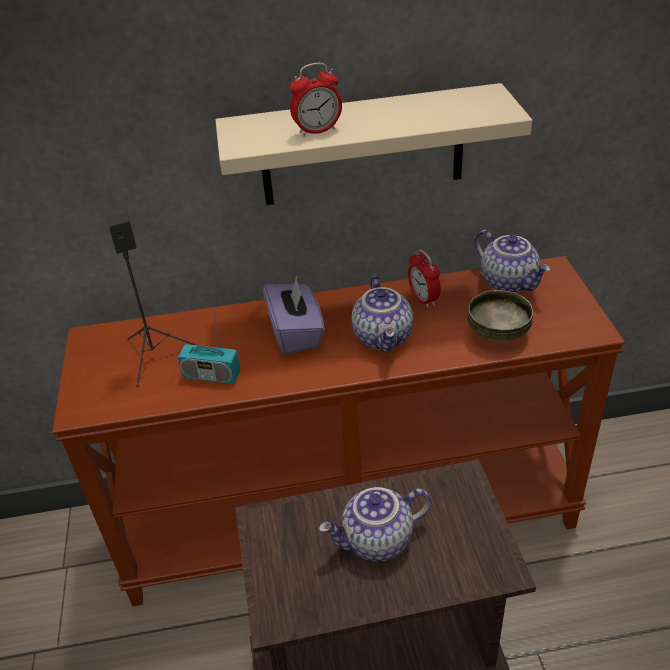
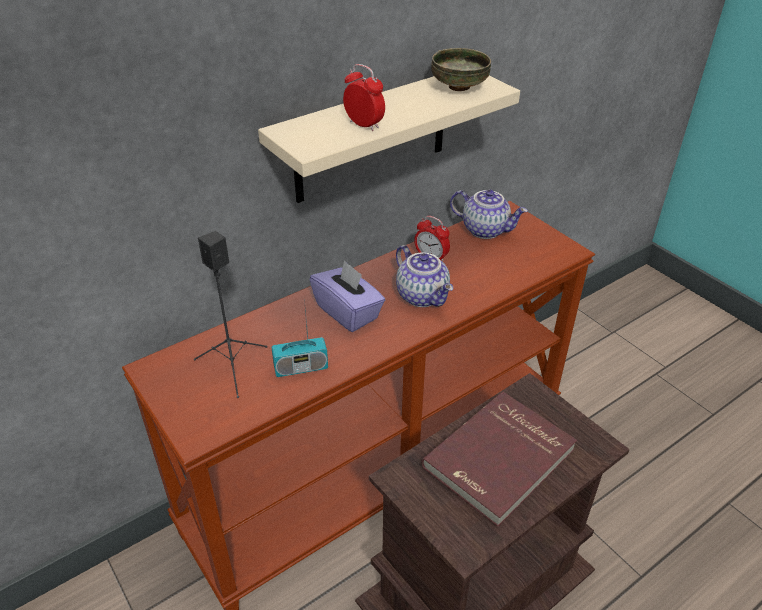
camera: 30 degrees left, 0 degrees up
alarm clock [290,63,342,137] -> alarm clock turned 90 degrees counterclockwise [343,64,385,131]
teapot [319,487,432,562] -> red book [421,392,577,527]
bowl [467,290,533,342] -> bowl moved to [431,48,491,91]

